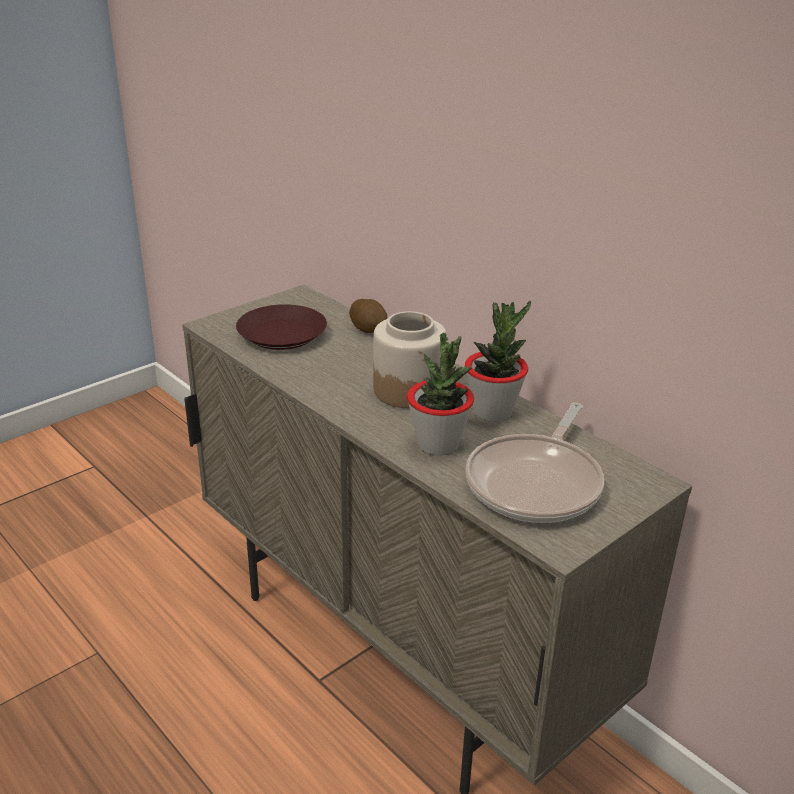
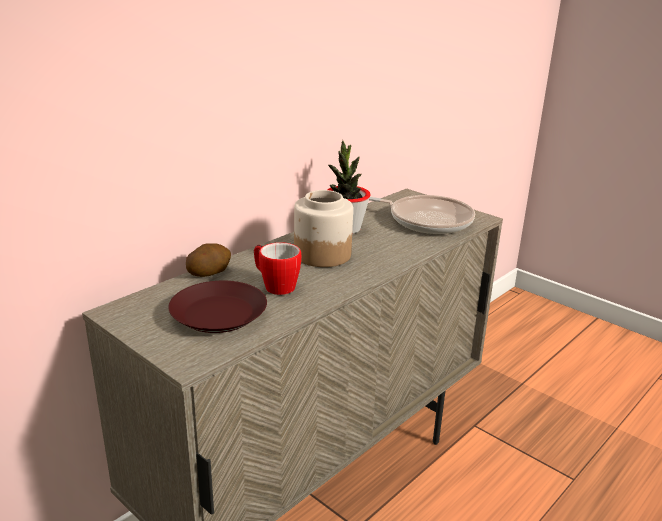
camera: 95 degrees left, 5 degrees down
potted plant [407,332,474,455] -> none
none -> mug [254,242,301,295]

